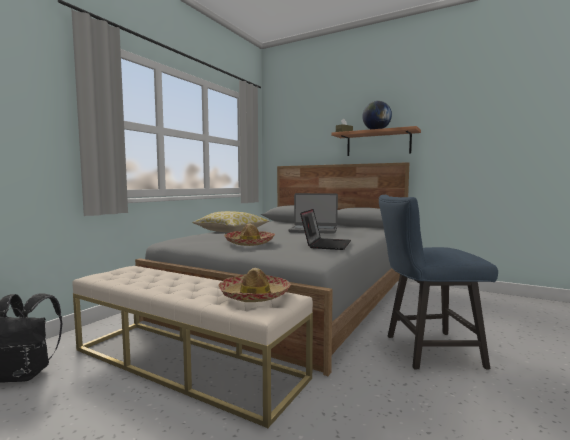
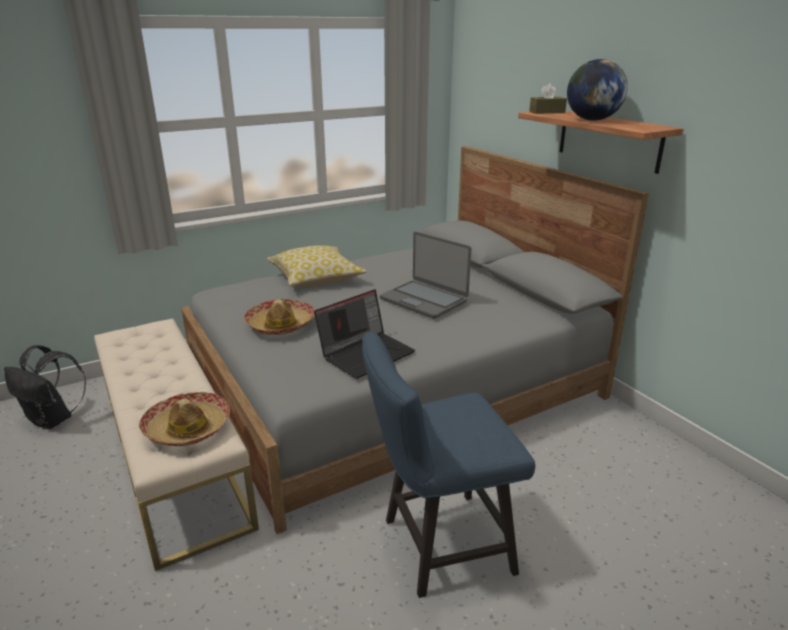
camera: 30 degrees right, 20 degrees up
blue chair [379,195,498,369] -> blue chair turned 45 degrees counterclockwise [362,332,535,598]

